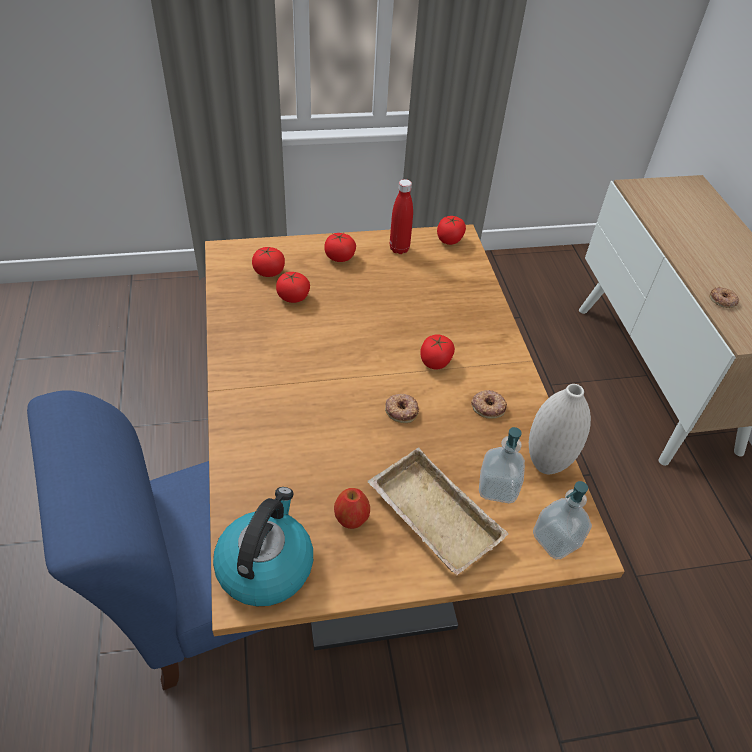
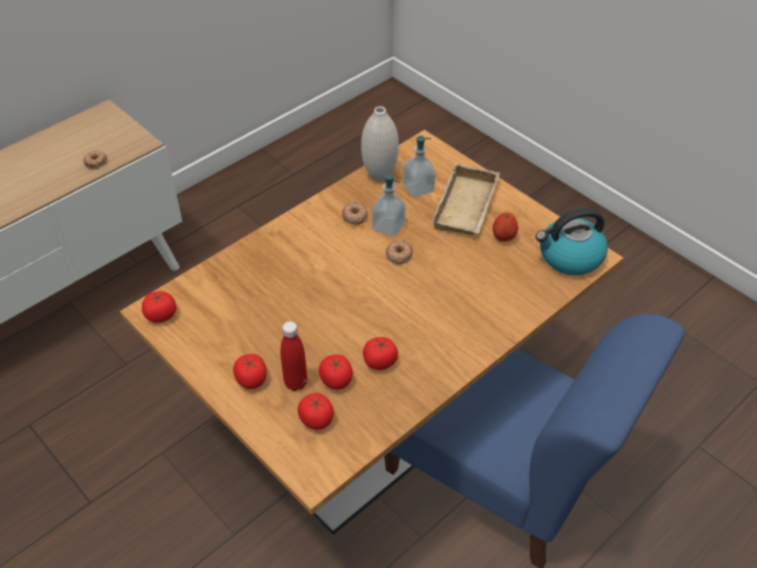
camera: 120 degrees left, 0 degrees up
red bottle [390,179,413,254] -> red bottle moved to [280,321,307,391]
tomato [420,334,455,369] -> tomato moved to [363,337,398,370]
soap dispenser [533,481,592,559] -> soap dispenser moved to [372,174,406,236]

